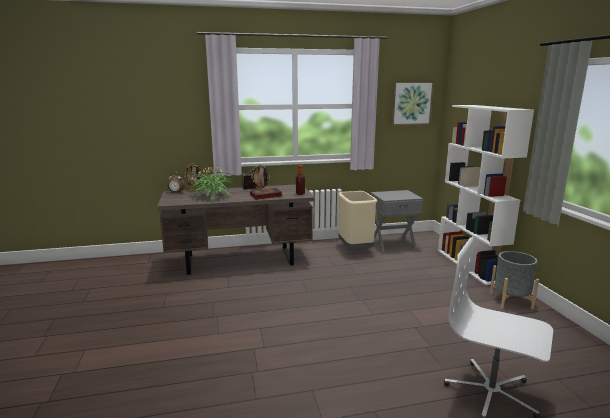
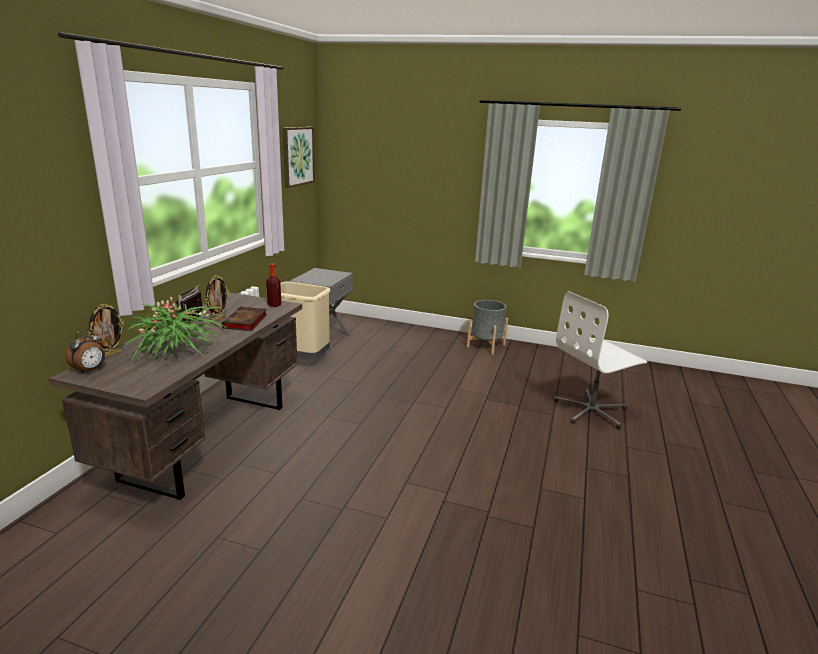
camera: 60 degrees left, 5 degrees up
white bookcase [438,105,534,285] -> none

